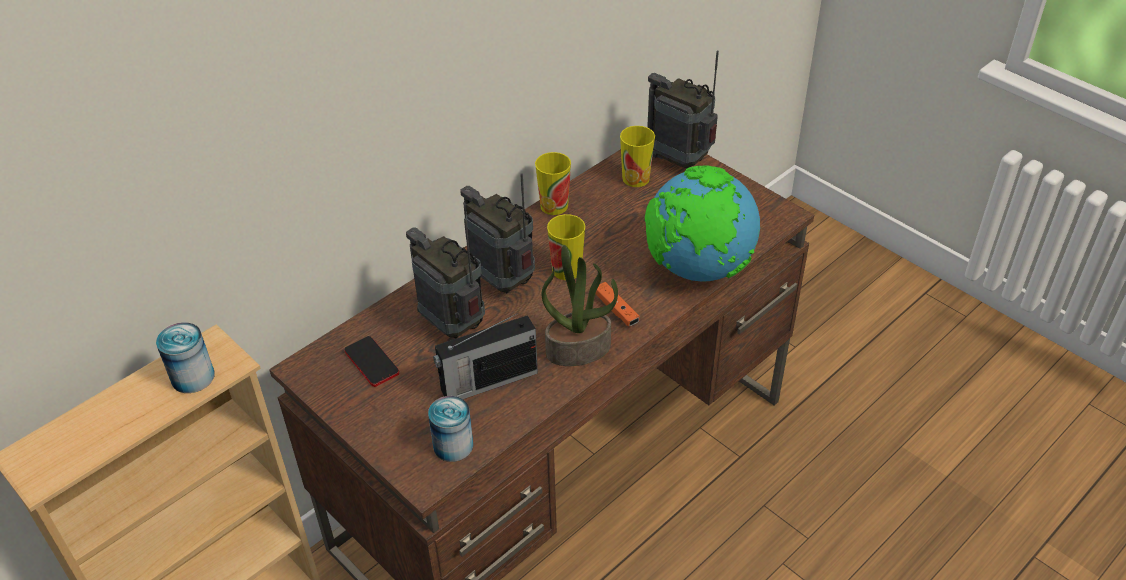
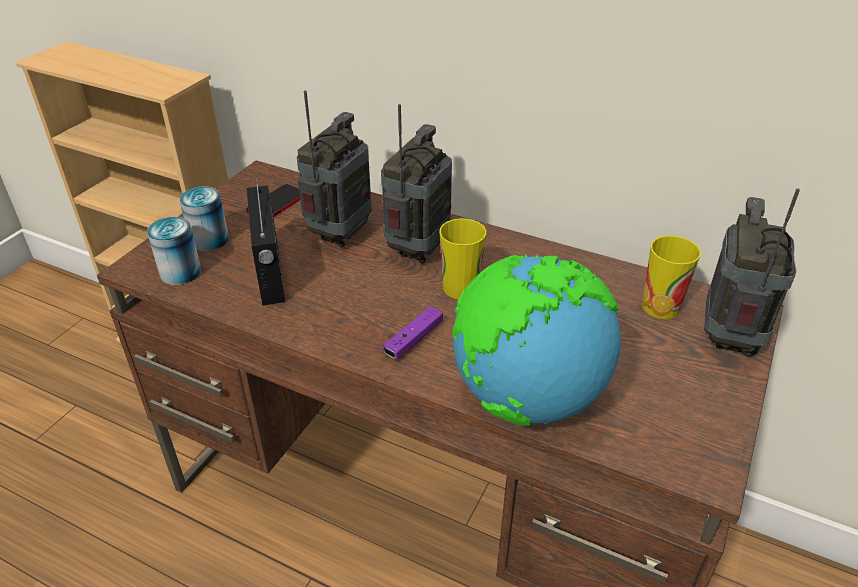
camera: 70 degrees right, 5 degrees down
can [156,322,215,393] -> can moved to [179,187,229,251]
radio [433,313,538,399] -> radio turned 150 degrees counterclockwise [246,176,285,305]
cup [535,152,571,215] -> none
potted plant [542,245,618,366] -> none
orange game controller [595,282,640,326] -> purple game controller [383,306,443,359]

